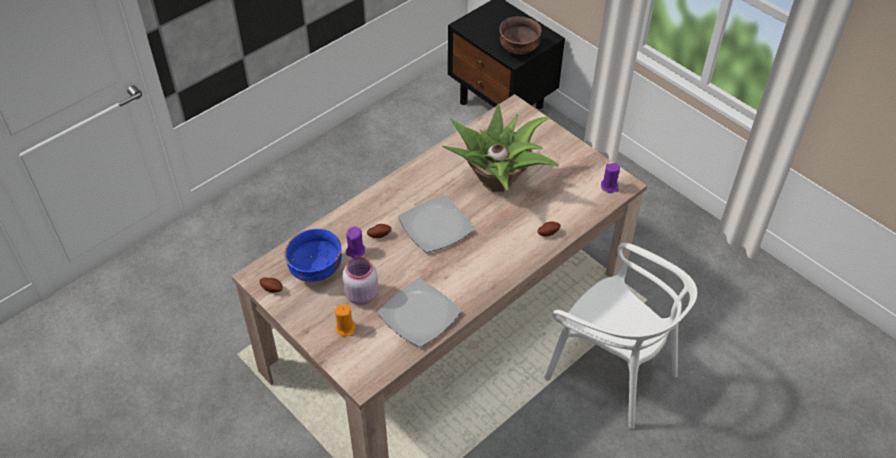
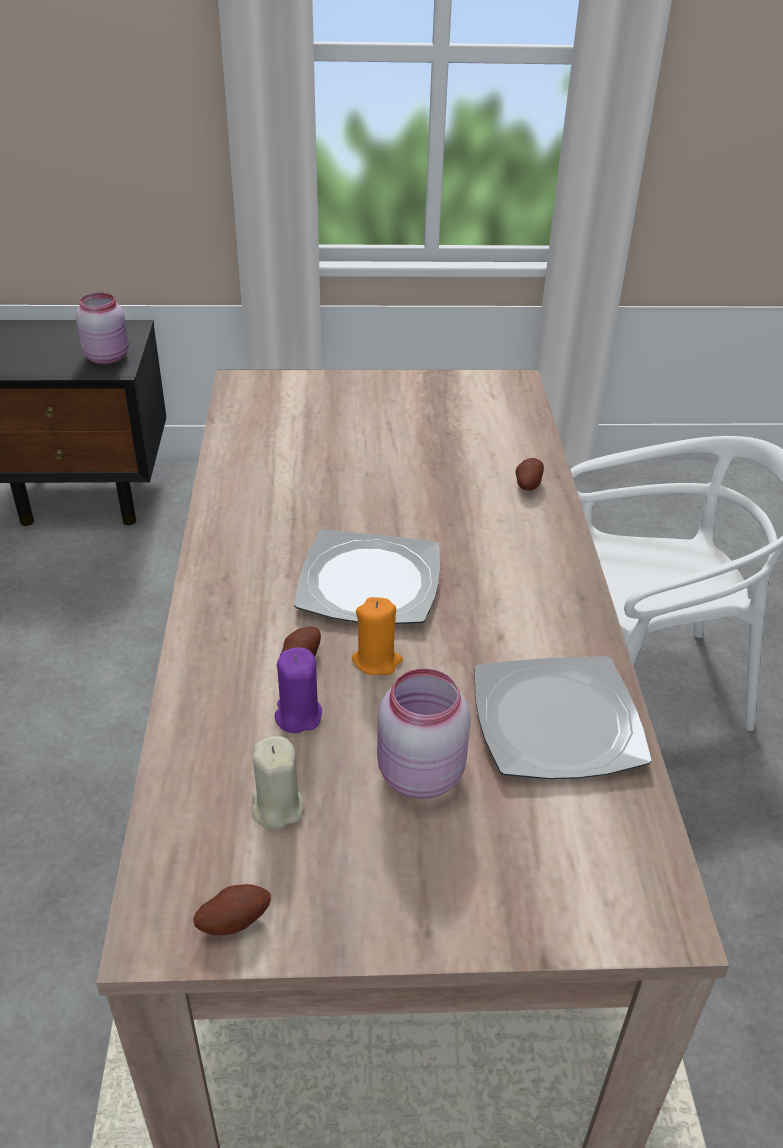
camera: 50 degrees left, 10 degrees down
blue bowl [285,229,342,282] -> beige candle [252,736,303,829]
orange candle [335,304,356,337] -> orange candle moved to [352,597,403,675]
potted plant [442,104,559,192] -> none
brown bowl [499,16,542,55] -> pink jar [76,293,129,364]
purple candle [601,163,620,193] -> none

